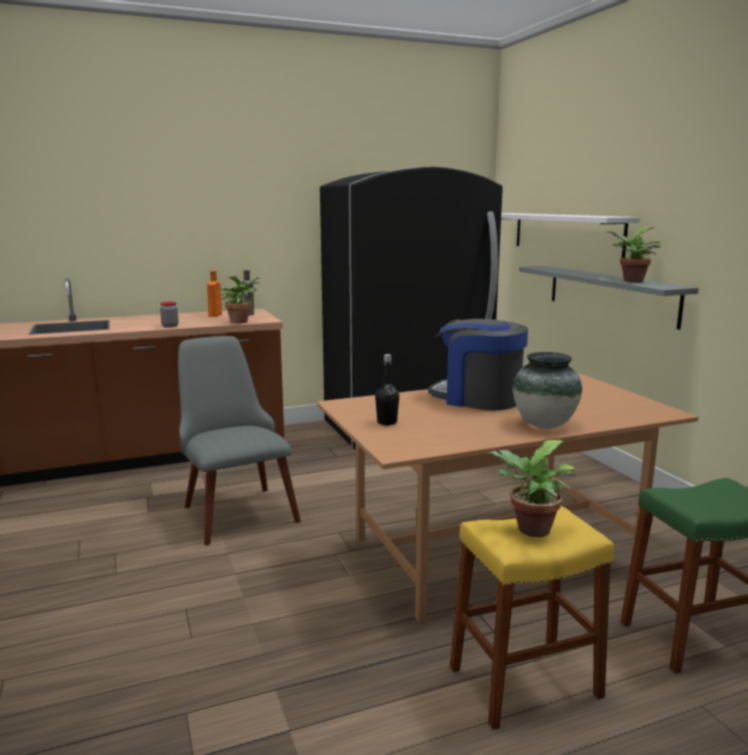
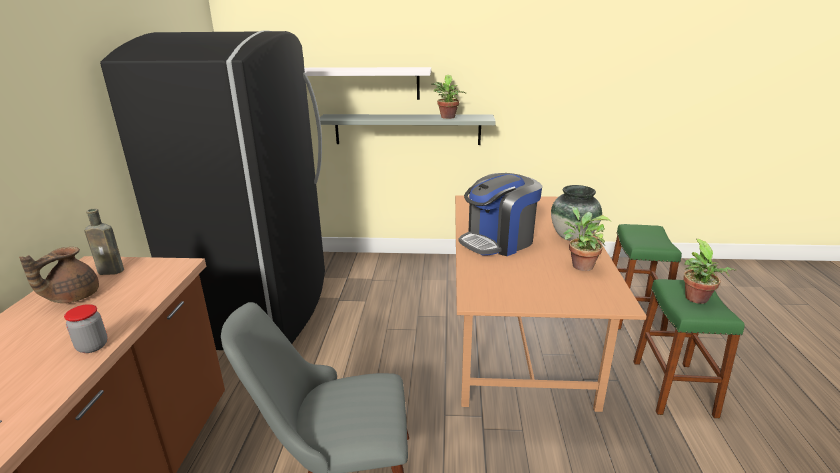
camera: 65 degrees left, 10 degrees up
orange bottle [207,271,222,317] -> brown teapot [19,247,99,303]
potted plant [219,276,260,324] -> potted plant moved to [564,207,611,271]
black bottle [375,354,399,425] -> none
yellow stool [450,506,614,730] -> green stool [633,279,745,418]

